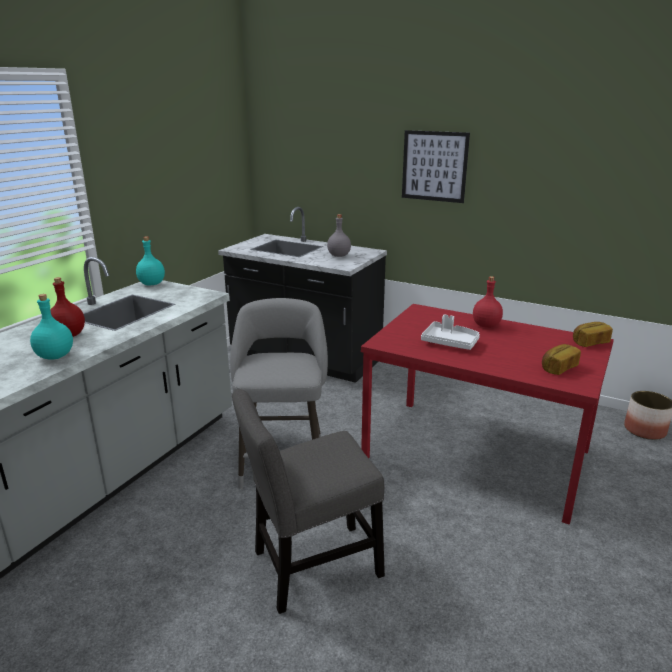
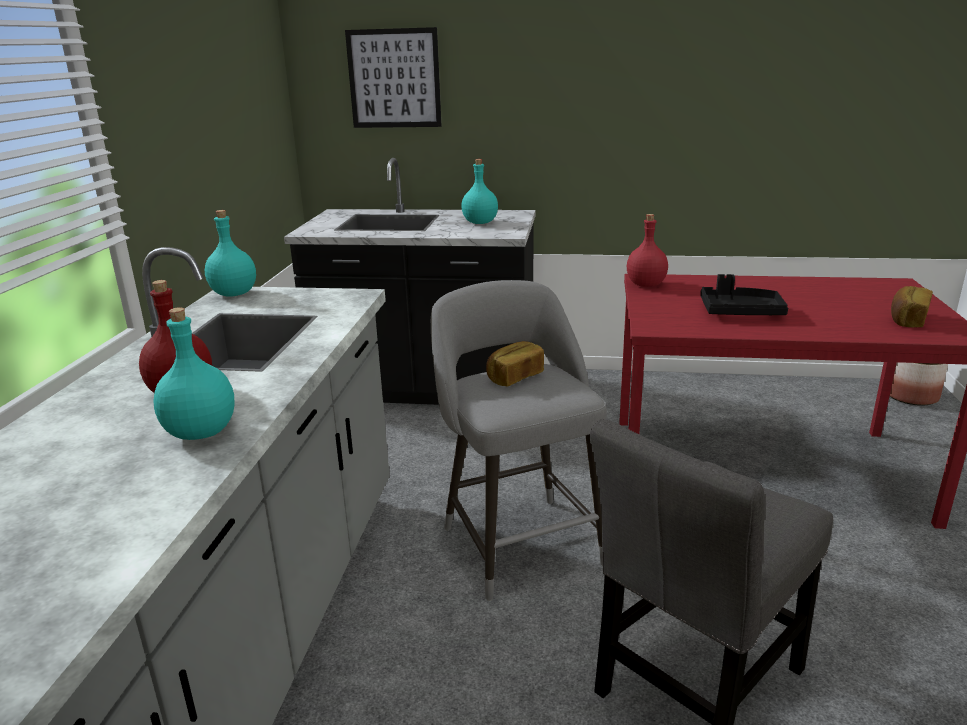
camera: 20 degrees left, 0 degrees up
grey bottle [327,214,351,257] -> turquoise bottle [461,159,498,224]
picture [402,130,470,203] -> picture moved to [345,27,442,128]
white tray [421,314,480,350] -> black tray [700,274,788,315]
red bottle [473,276,503,328] -> red bottle moved to [627,214,668,287]
bread [573,322,613,347] -> bread moved to [486,341,544,387]

